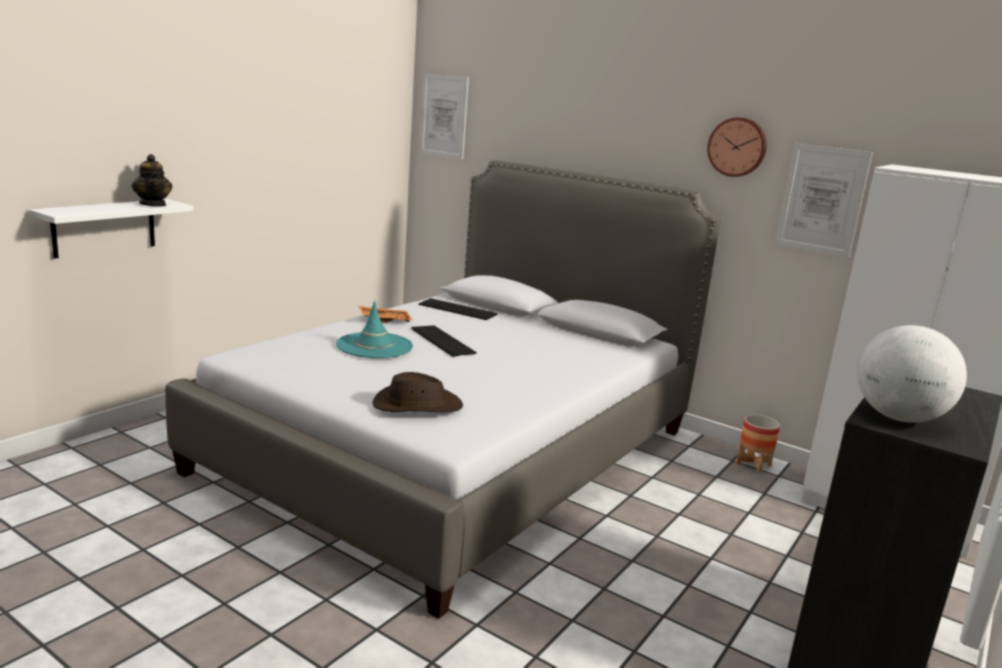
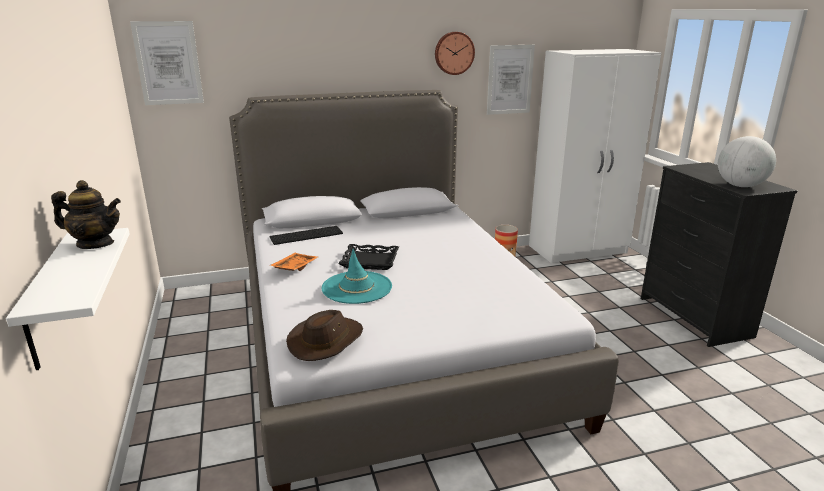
camera: 50 degrees left, 5 degrees up
brown hat [372,372,463,412] -> brown hat moved to [286,310,363,361]
keyboard [412,325,477,357] -> black tray [338,244,399,270]

